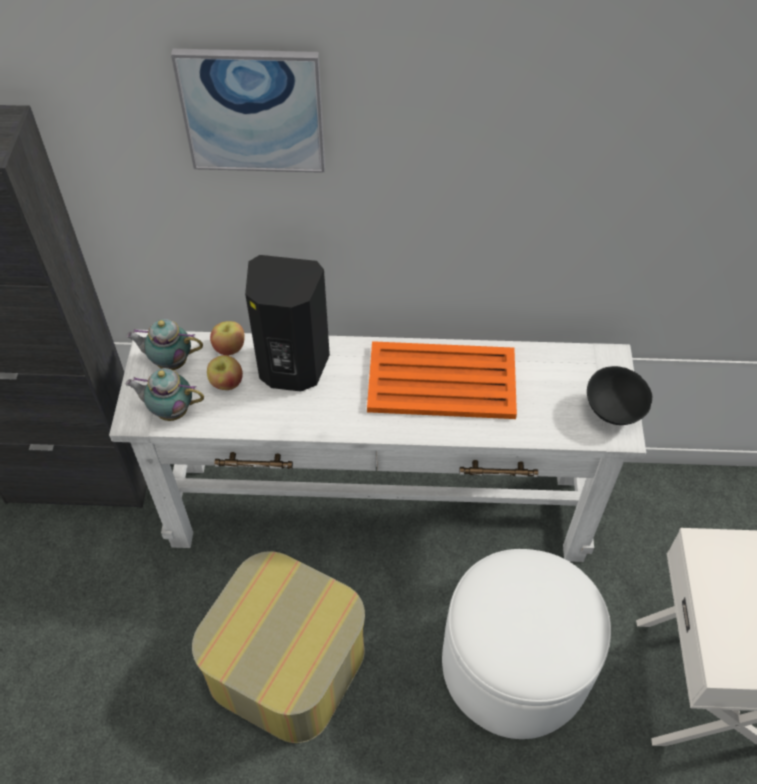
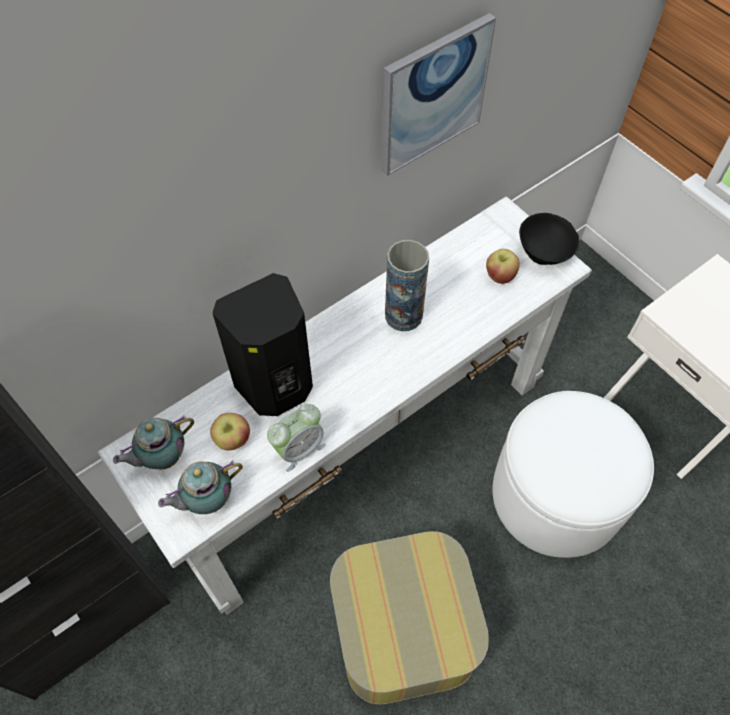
camera: 40 degrees left, 5 degrees up
picture [171,49,325,173] -> picture moved to [382,13,496,176]
apple [210,321,245,355] -> apple moved to [486,249,520,284]
orange tray [367,341,517,419] -> vase [385,240,429,331]
none -> alarm clock [267,404,326,472]

